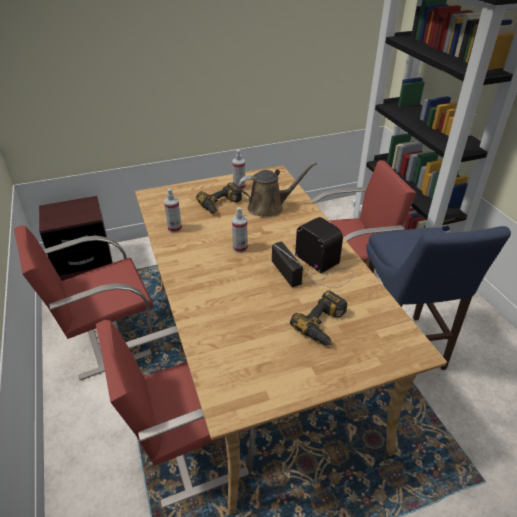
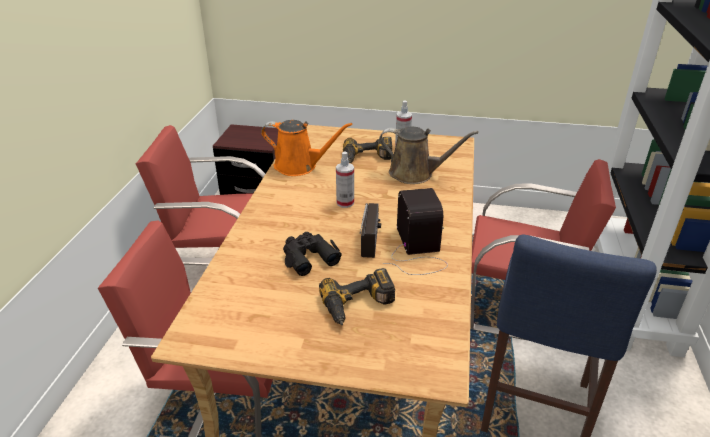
camera: 30 degrees right, 5 degrees down
spray bottle [164,188,182,233] -> orange watering can [261,120,352,176]
none -> black binoculars [283,232,342,276]

